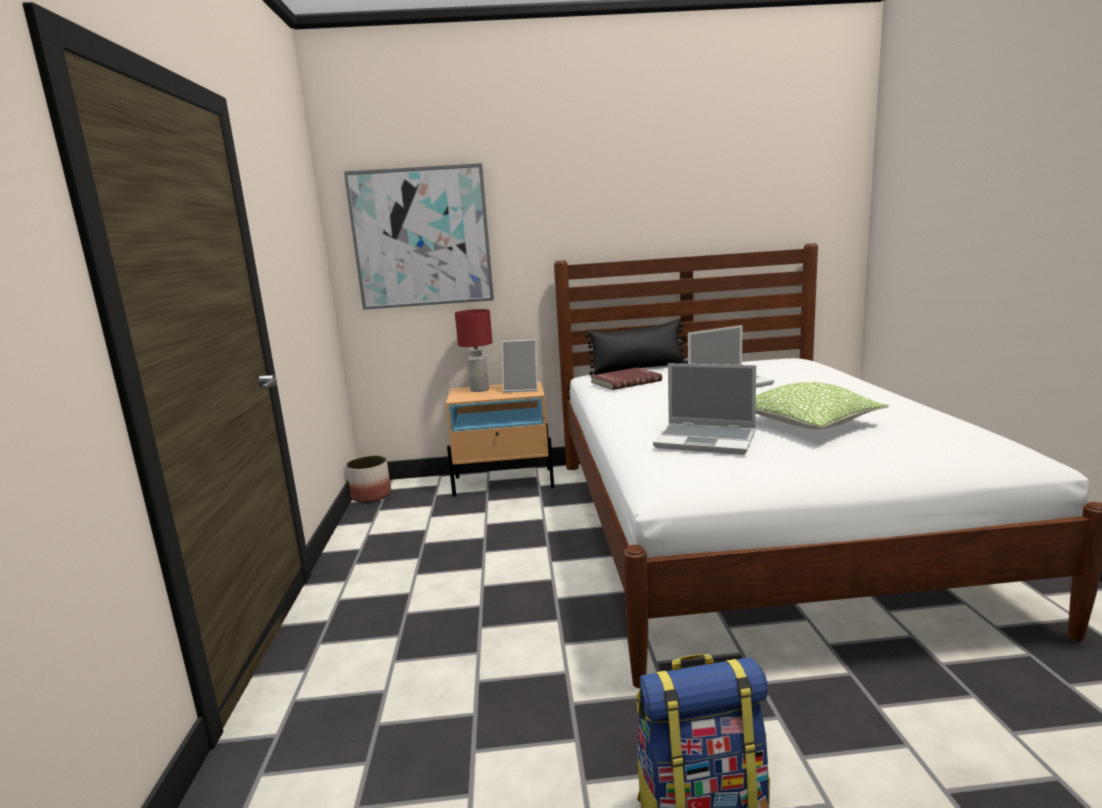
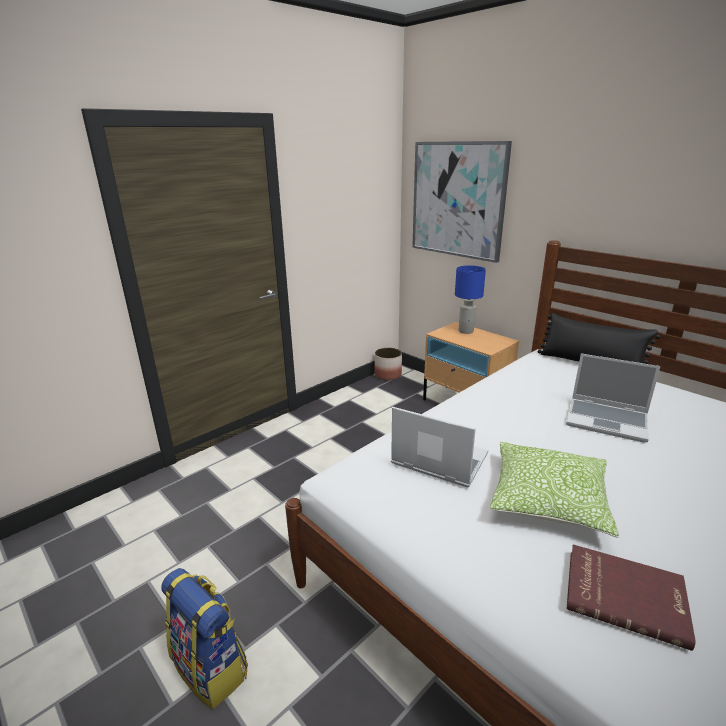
camera: 50 degrees right, 10 degrees up
red table lamp [455,309,493,392] -> blue table lamp [455,265,486,334]
picture frame [502,340,538,393] -> none
red book [591,367,662,390] -> red book moved to [567,544,696,651]
laptop [653,363,756,455] -> laptop turned 135 degrees clockwise [391,407,488,487]

